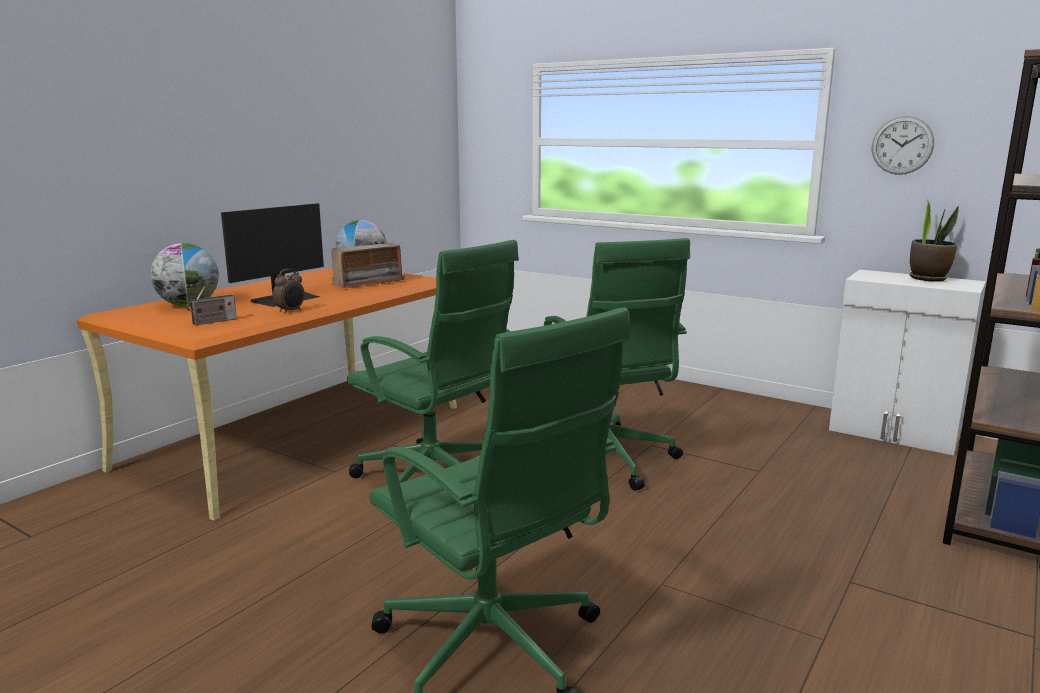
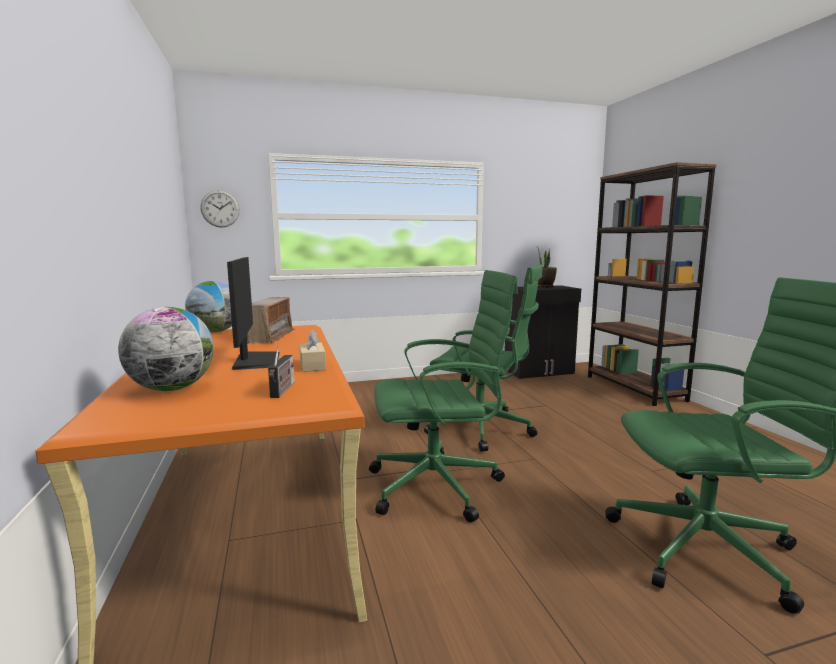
camera: 50 degrees left, 5 degrees down
alarm clock [273,269,305,314] -> beige tissue box [299,330,326,372]
white cabinet [829,270,986,455] -> black cabinet [505,285,581,379]
wall clock [872,116,934,175] -> wall clock moved to [200,190,240,228]

